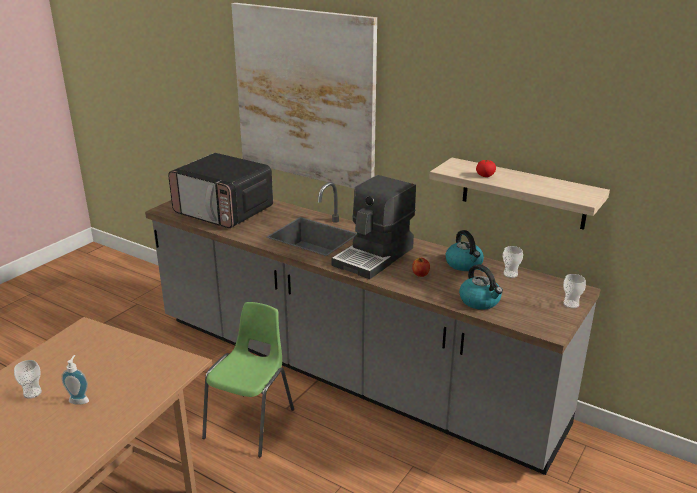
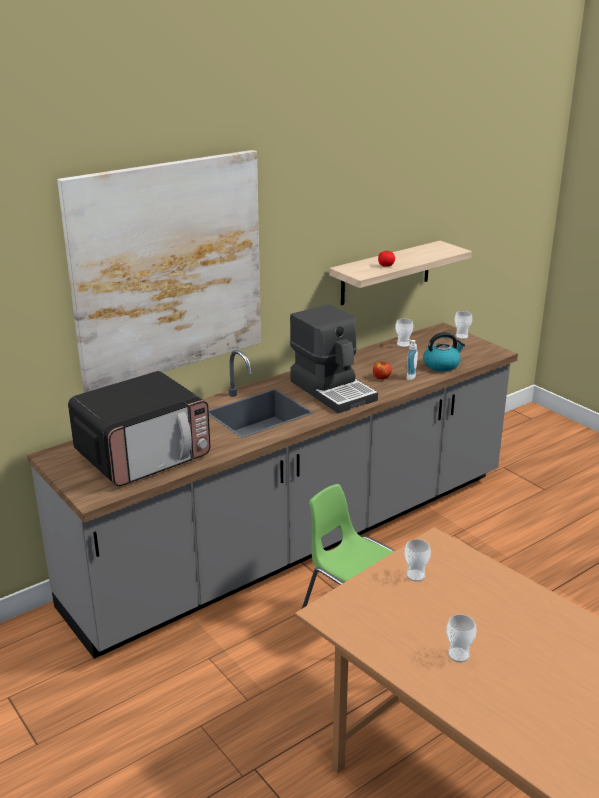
camera: 70 degrees left, 0 degrees up
soap dispenser [61,355,89,405] -> soap dispenser moved to [405,339,418,380]
kettle [445,230,484,271] -> none
none -> cup [404,539,431,582]

